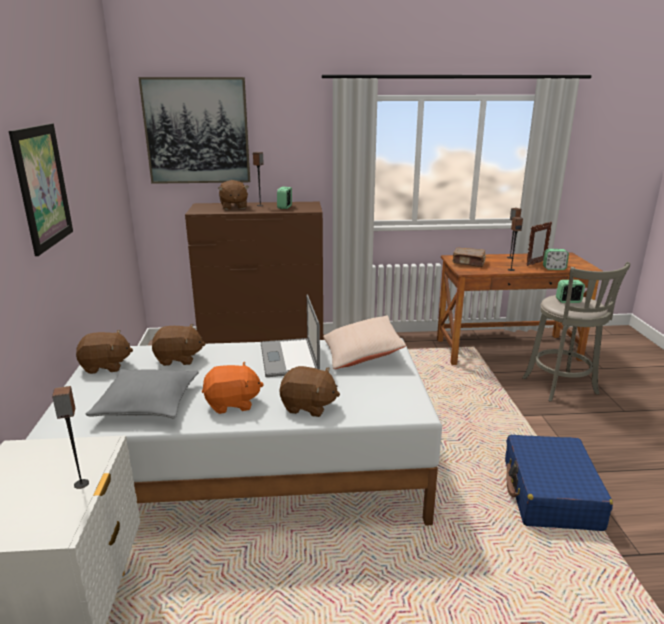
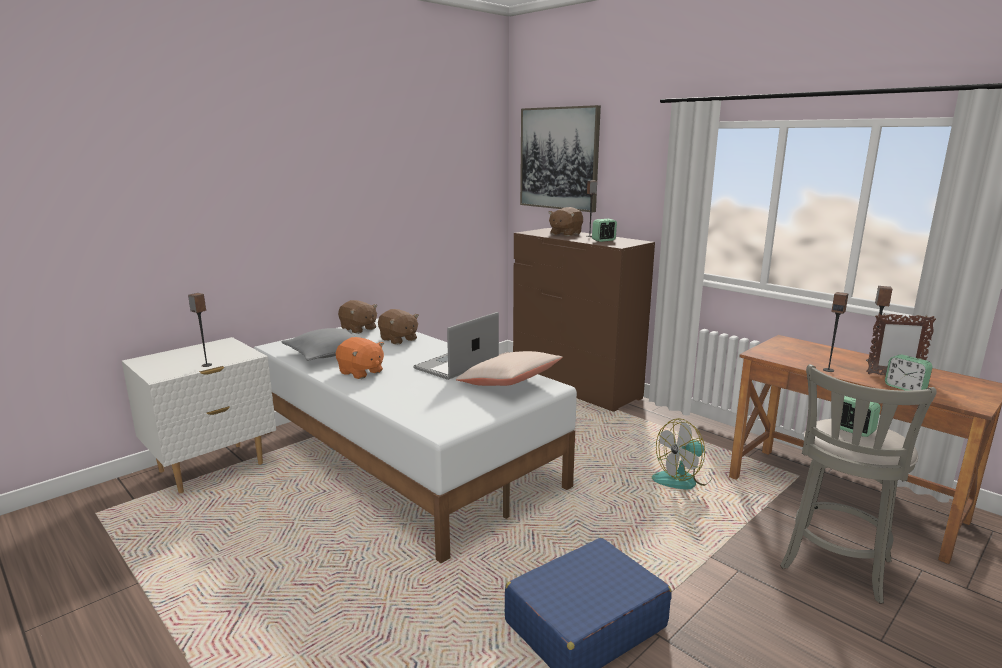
camera: 50 degrees right, 5 degrees down
picture [9,123,73,256] -> none
brown plush toy [279,366,340,417] -> none
brown book [453,248,486,267] -> none
none -> fan [652,418,712,489]

